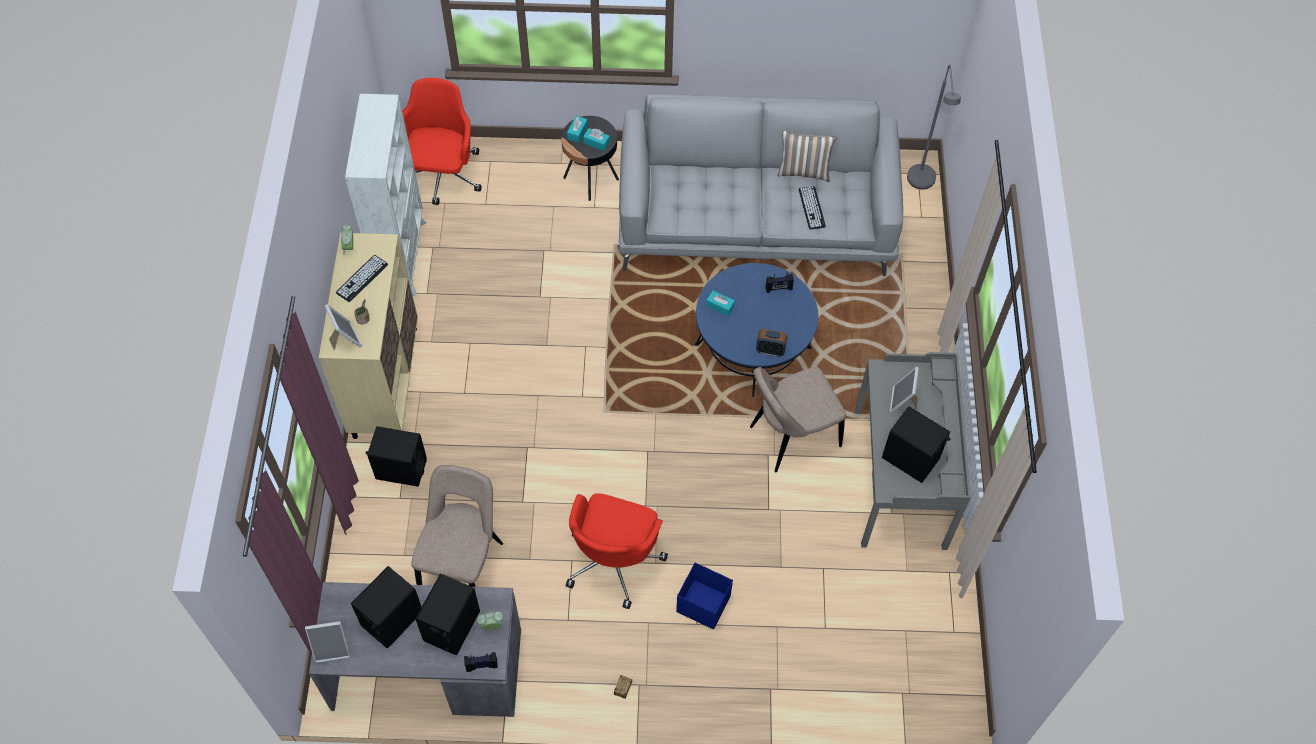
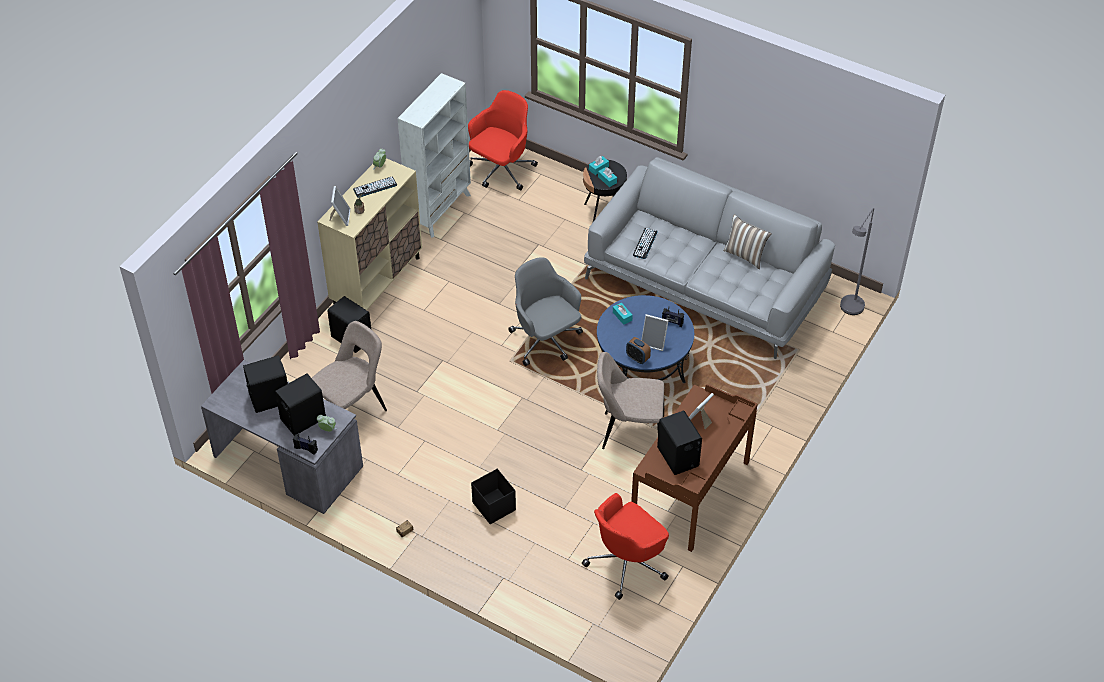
camera: 30 degrees right, 10 degrees down
picture frame [305,621,350,663] -> picture frame moved to [641,314,669,351]
red office chair [566,493,668,609] -> red office chair moved to [582,493,669,600]
blue storage box [676,562,733,630] -> black storage box [471,469,516,524]
keyboard [799,186,826,229] -> keyboard moved to [633,228,658,259]
grey desk [855,352,971,550] -> brown desk [631,384,758,552]
none -> grey office chair [508,257,583,366]

